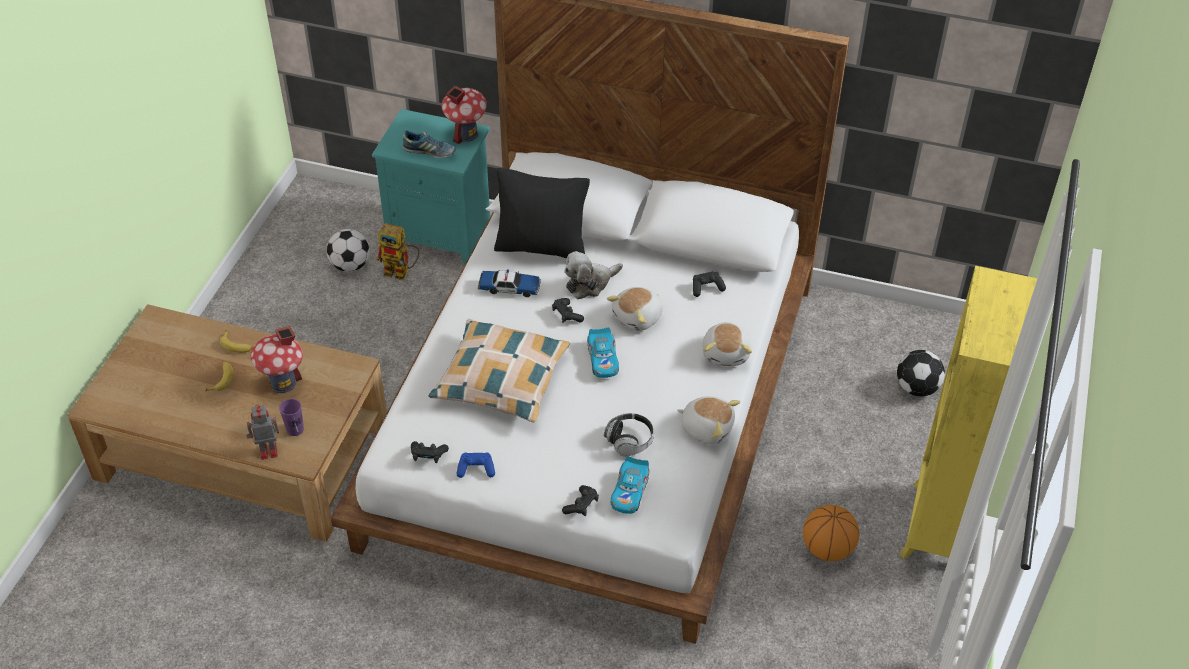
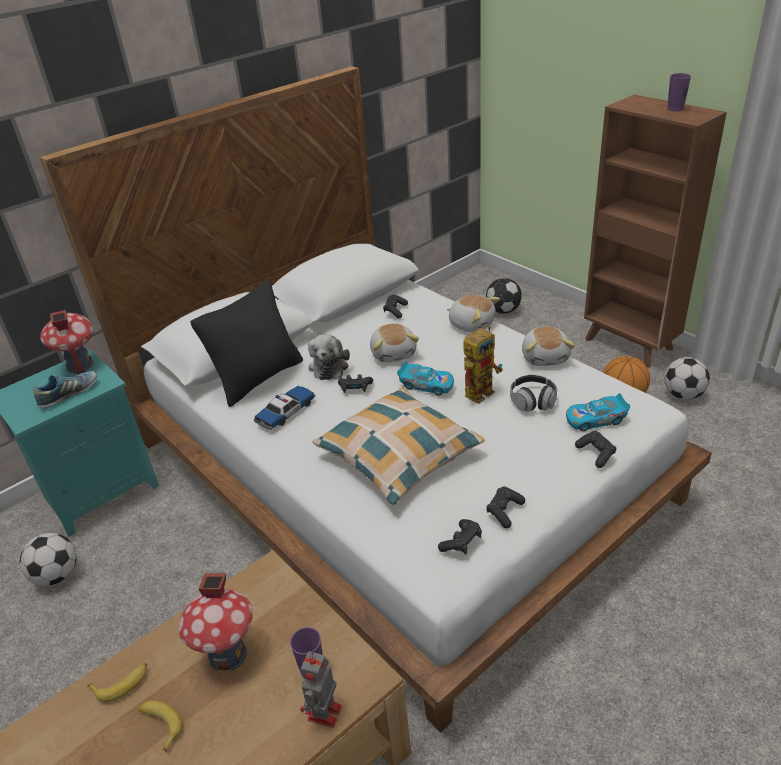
camera: 55 degrees left, 10 degrees down
toy robot [376,223,419,280] -> toy robot moved to [463,325,503,404]
blue game controller [456,452,495,478] -> black game controller [486,486,525,529]
toy car [611,456,649,514] -> toy car turned 120 degrees clockwise [566,393,630,431]
plush toy [677,396,740,444] -> plush toy turned 120 degrees clockwise [522,326,575,366]
yellow bookcase [900,266,1037,559] -> brown bookcase [584,94,727,368]
none -> football [664,357,710,400]
none -> purple cup [667,73,691,111]

